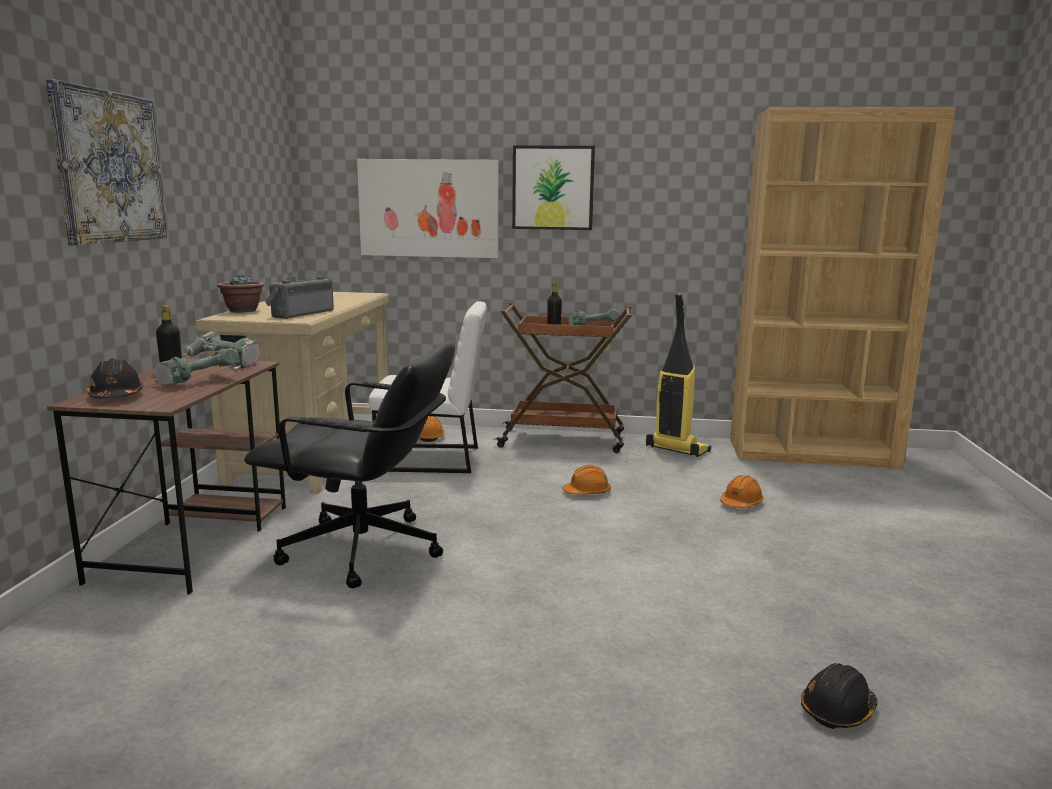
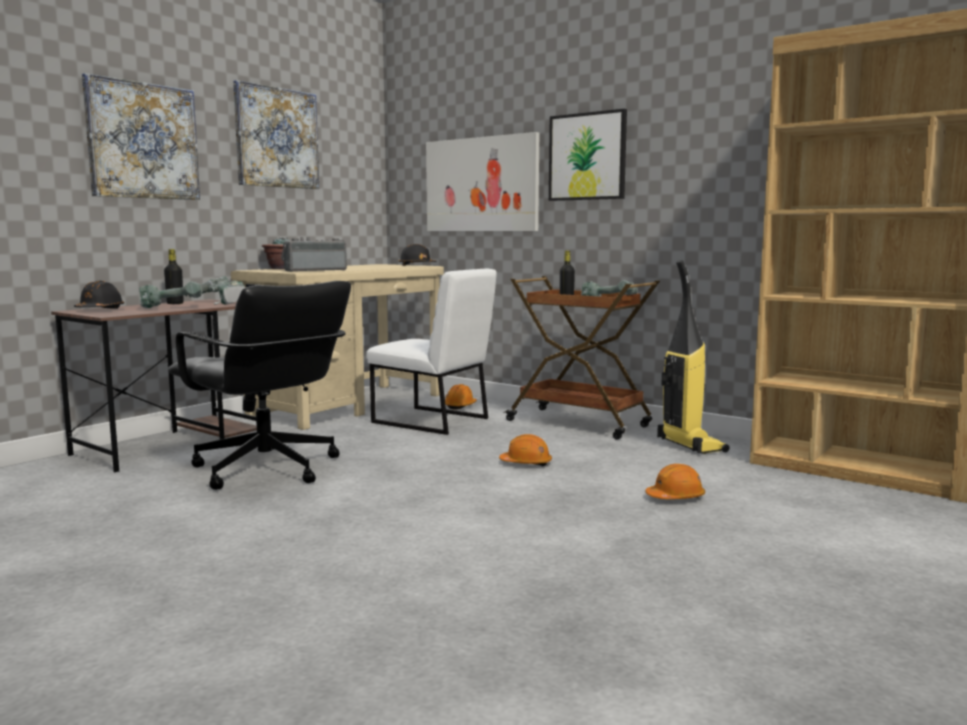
camera: 30 degrees right, 5 degrees down
black hard hat [801,663,878,729] -> black hard hat moved to [398,244,437,266]
none -> picture [233,80,319,189]

